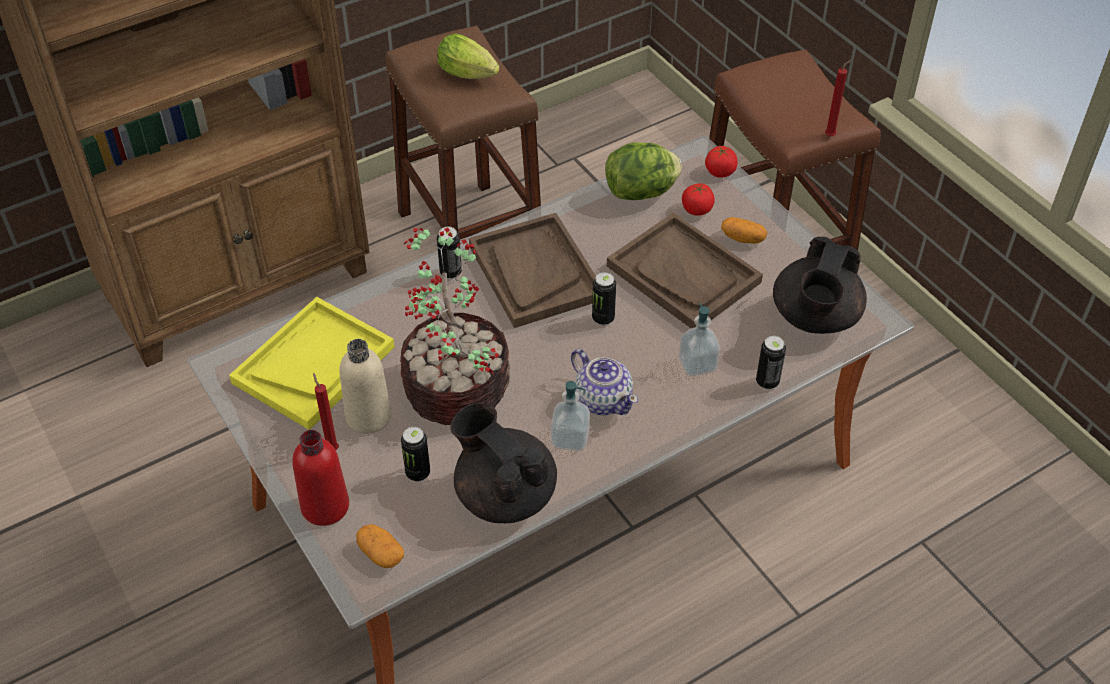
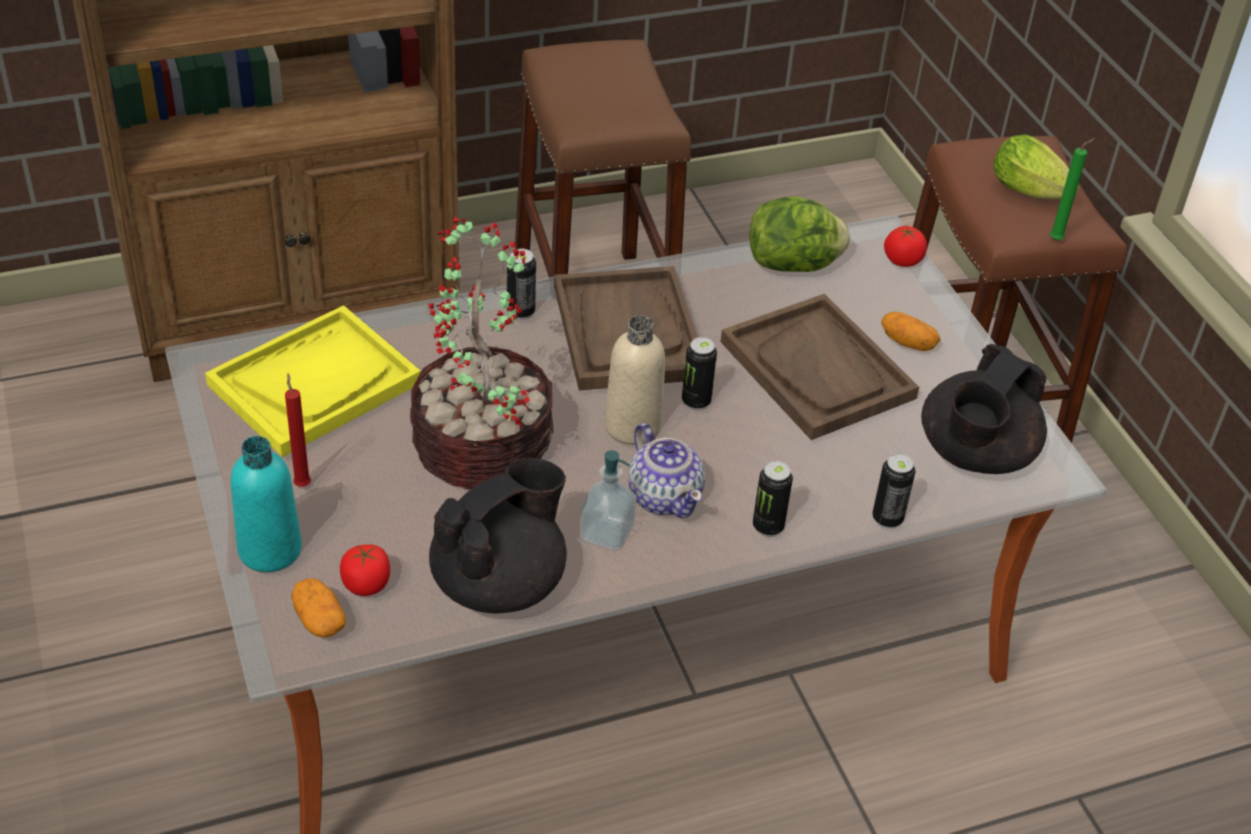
camera: 10 degrees right, 5 degrees down
red bottle [292,430,349,526] -> turquoise bottle [231,436,302,572]
beige bottle [340,339,391,434] -> beige bottle moved to [604,316,665,445]
can [401,427,430,481] -> can moved to [753,461,793,536]
lettuce [437,33,499,79] -> lettuce moved to [993,134,1079,199]
black teapot [450,402,557,523] -> black teapot turned 75 degrees clockwise [429,458,567,613]
soap dispenser [679,303,720,376] -> none
tomato [682,183,715,216] -> tomato moved to [340,544,390,596]
red candle [825,60,851,136] -> green candle [1050,138,1095,240]

